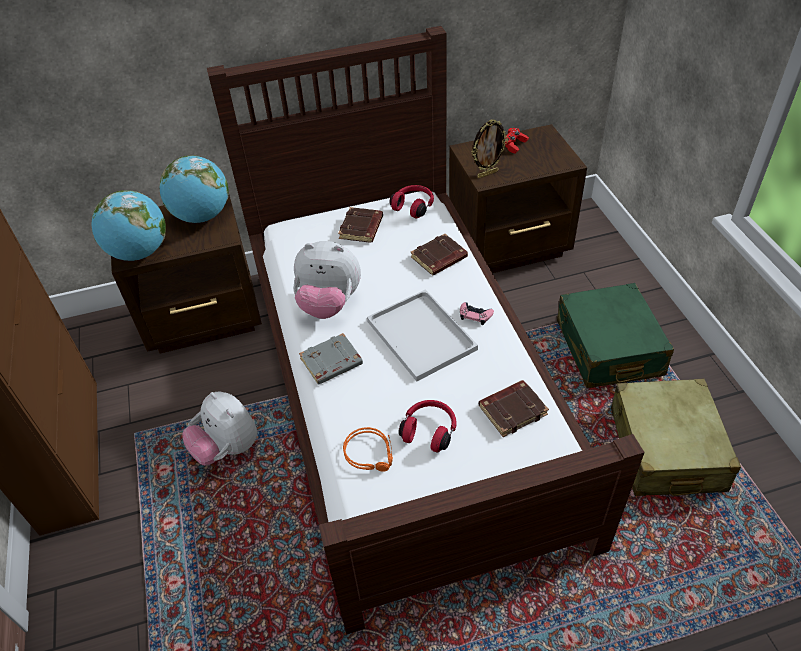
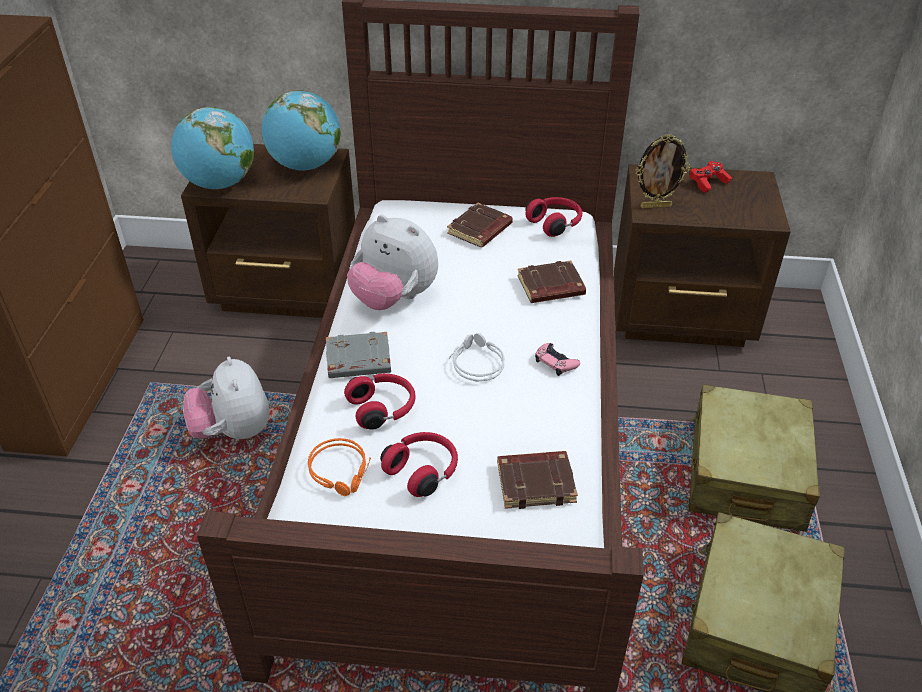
camera: 20 degrees right, 5 degrees down
white tray [367,289,478,382] -> grey headphones [449,333,504,381]
green suitcase [557,283,674,388] -> beige suitcase [689,384,820,532]
none -> red headphones [344,374,416,430]

